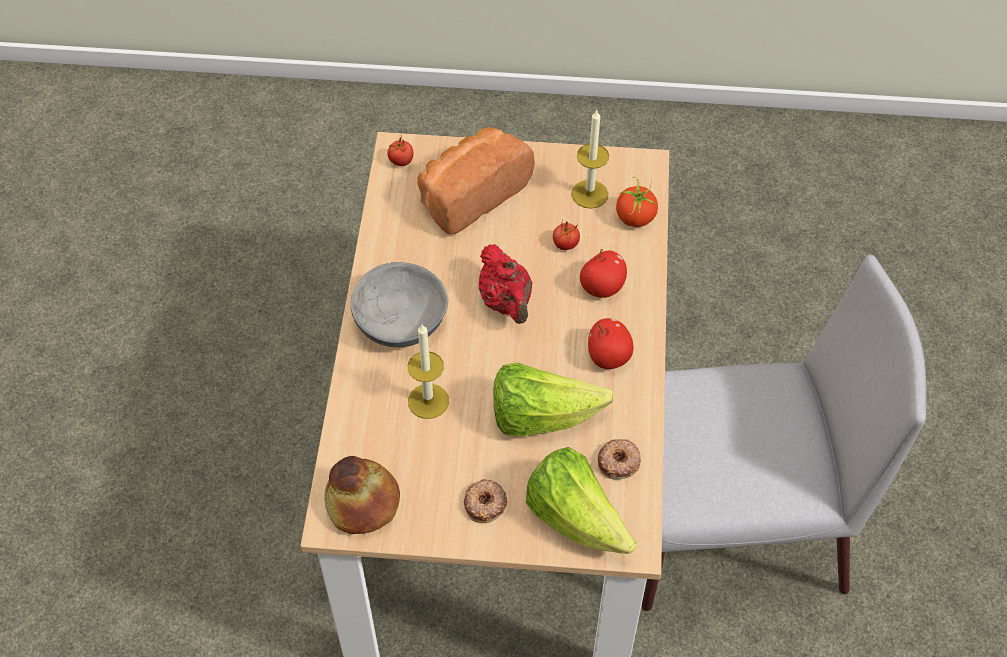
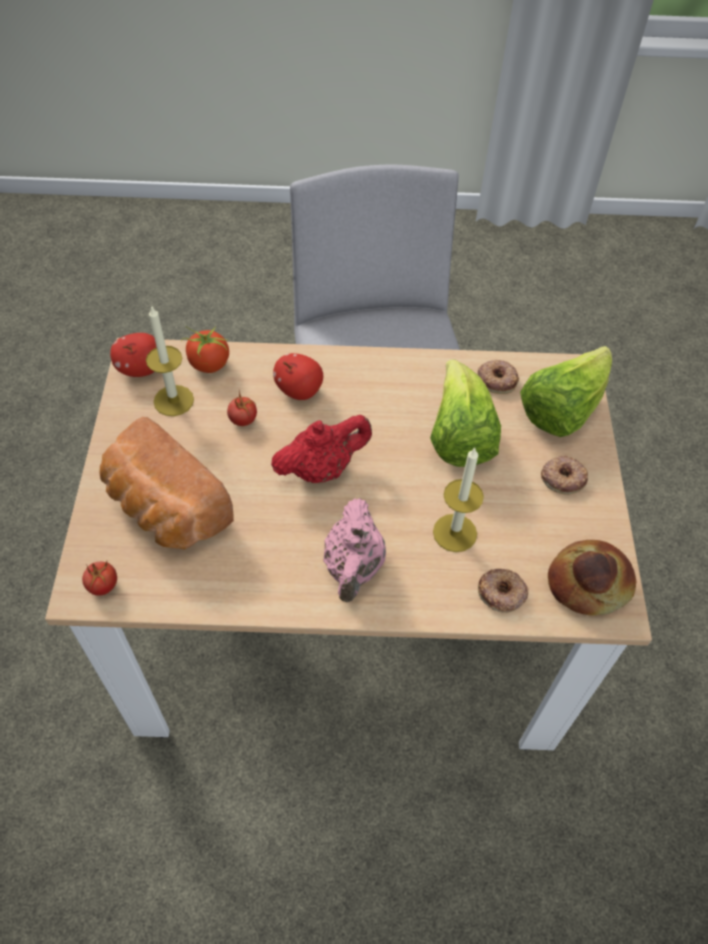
camera: 95 degrees left, 0 degrees up
grey bowl [351,262,448,347] -> pink teapot [323,498,386,602]
apple [588,318,634,369] -> apple moved to [110,333,156,377]
none -> donut [478,569,529,613]

